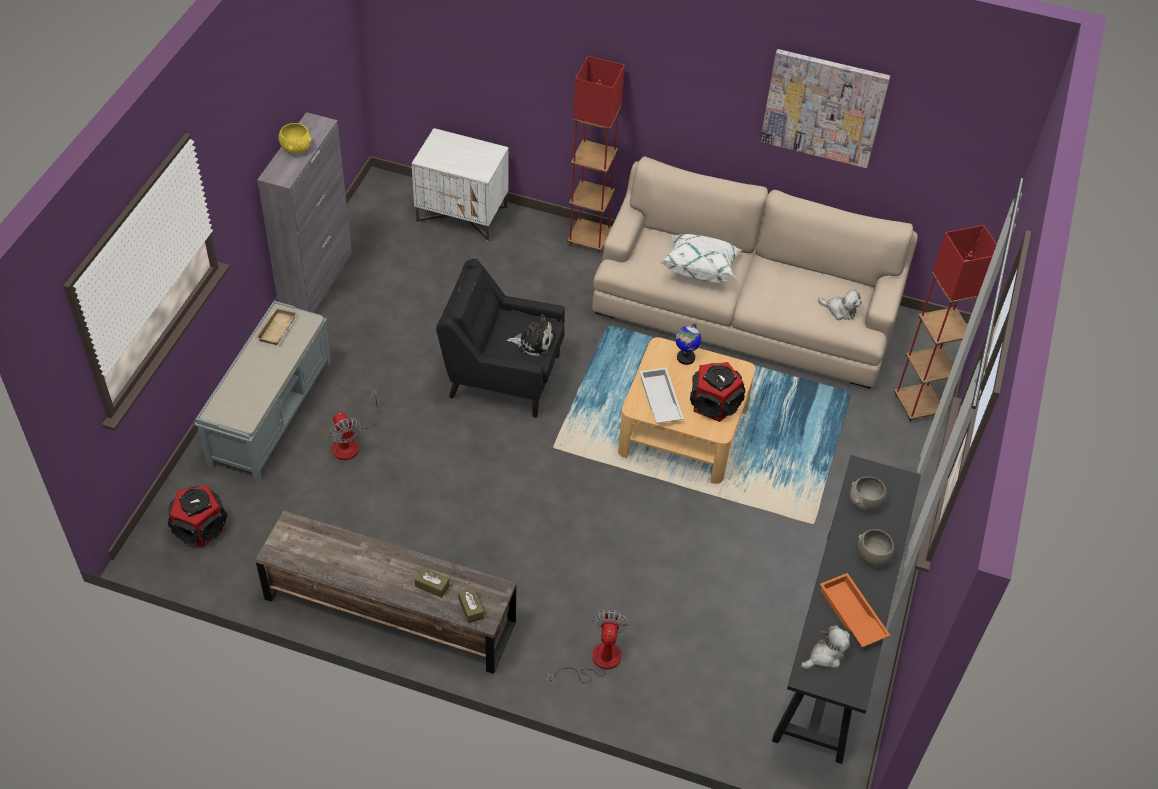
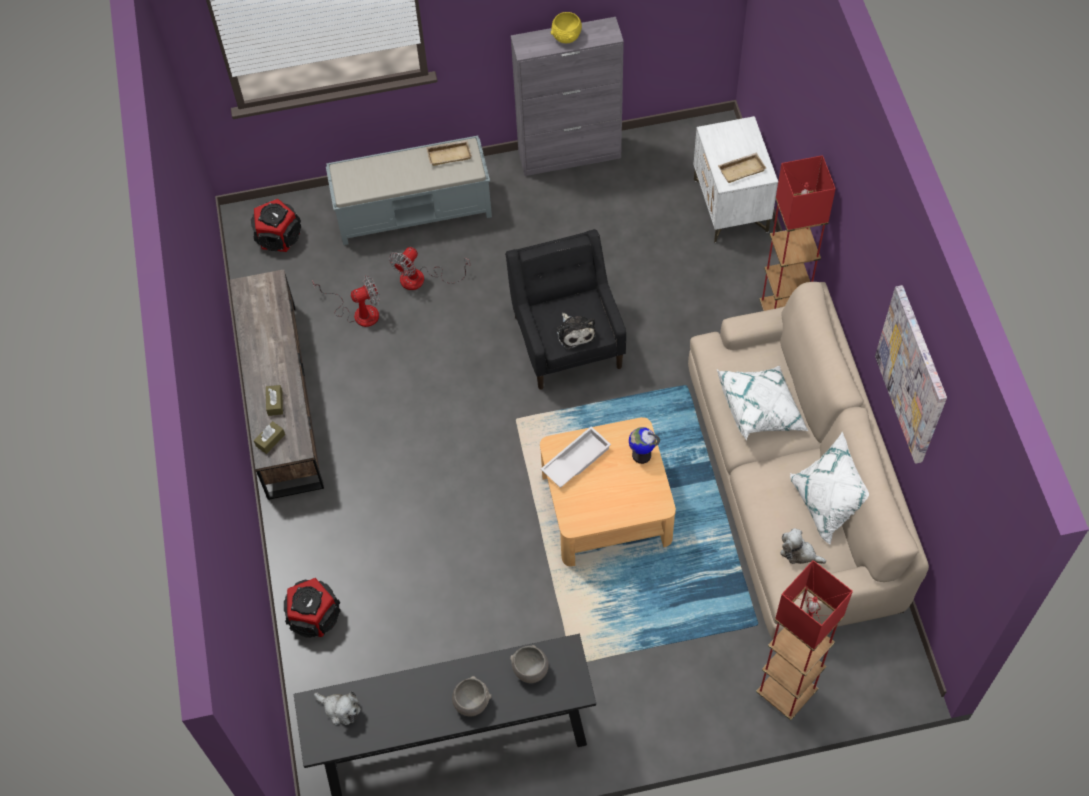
camera: 65 degrees right, 10 degrees up
fan [546,610,629,683] -> fan moved to [312,276,380,327]
speaker [690,362,745,422] -> speaker moved to [284,578,340,638]
plush toy [818,290,861,320] -> plush toy turned 120 degrees clockwise [781,528,826,564]
orange tray [820,573,890,647] -> none
none -> beige tray [718,152,766,183]
none -> white pillow [790,431,869,544]

